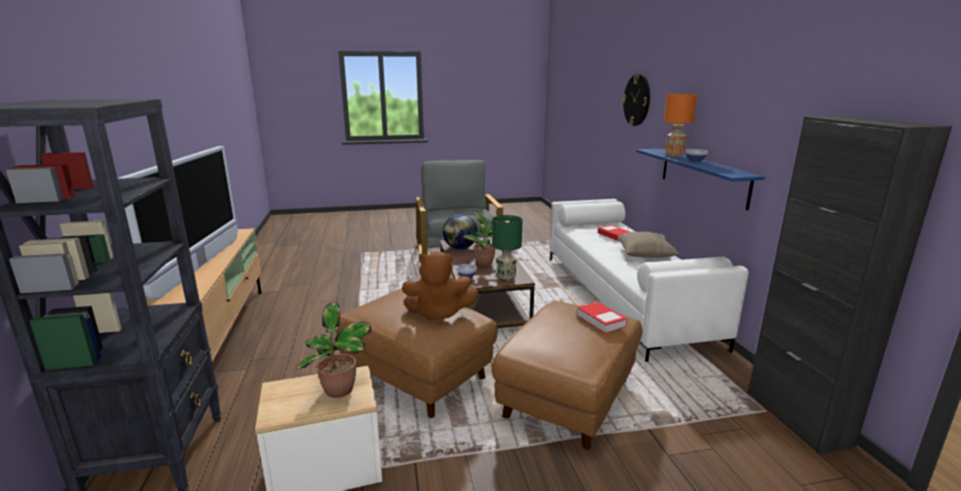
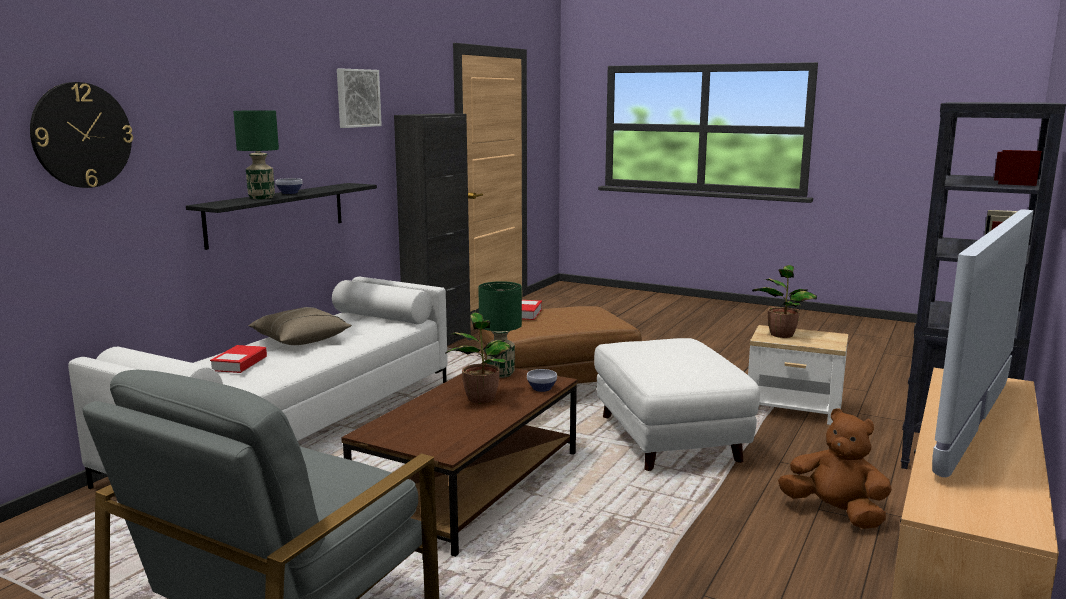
camera: 140 degrees left, 5 degrees down
brown ottoman [336,288,498,418] -> white ottoman [594,338,760,471]
brown plush toy [402,251,478,325] -> brown plush toy moved to [778,408,892,529]
globe [443,214,478,249] -> none
blue shelf [636,149,765,210] -> black shelf [186,183,377,250]
orange table lamp [664,94,697,157] -> green table lamp [233,110,279,199]
none -> picture [337,69,382,128]

